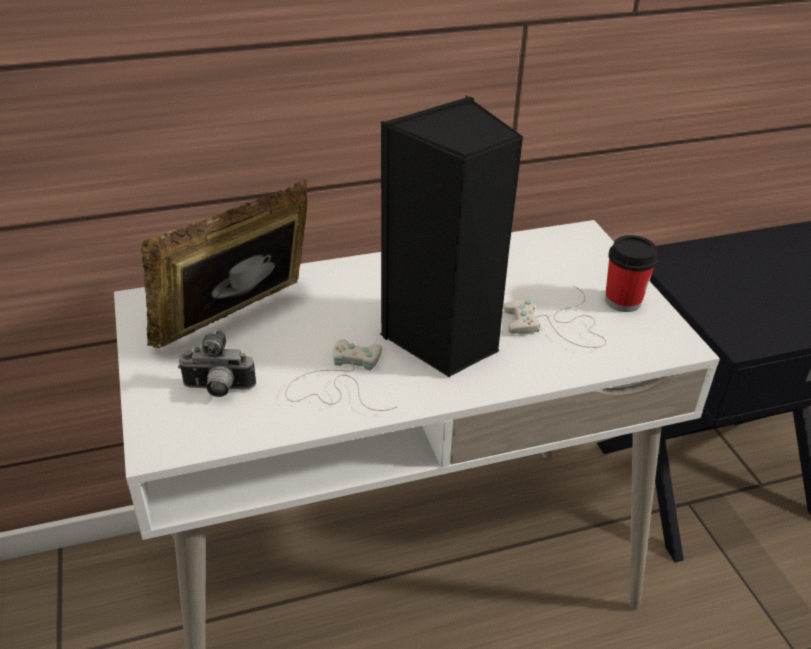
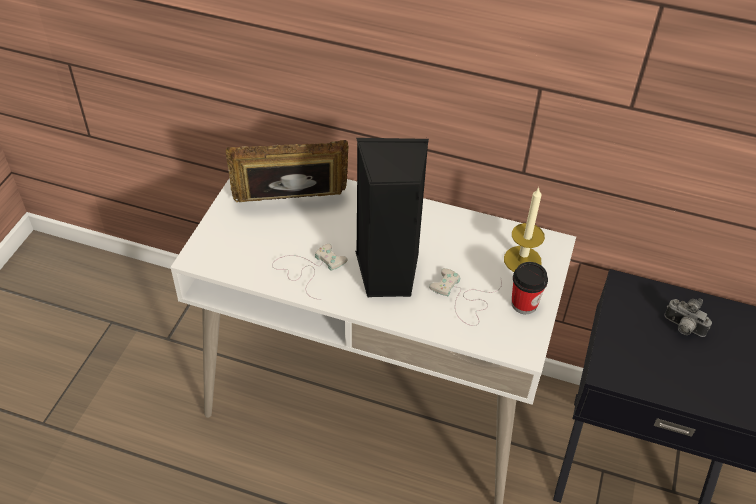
camera: 35 degrees right, 10 degrees up
camera [178,330,256,397] -> camera moved to [664,298,712,337]
none -> candle [504,187,545,272]

